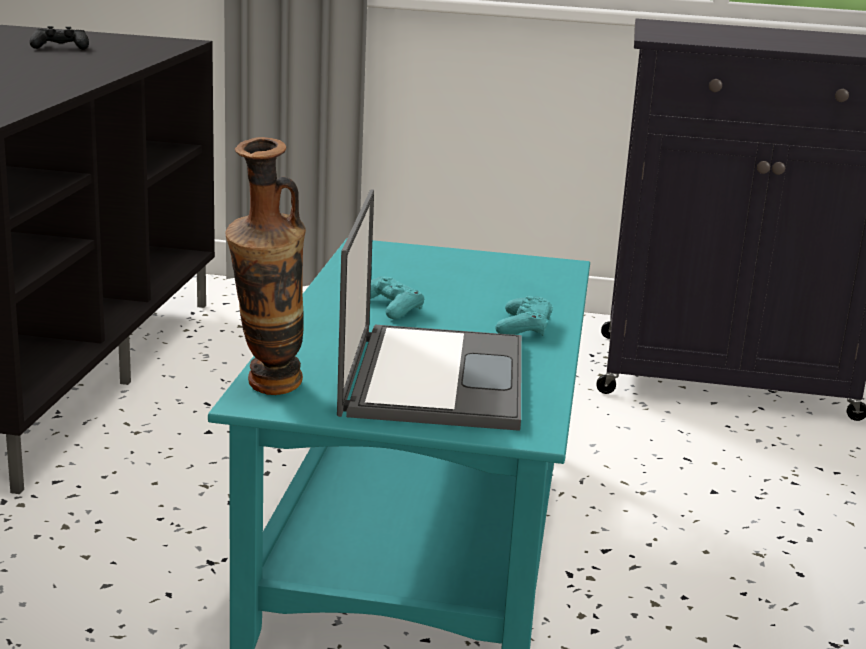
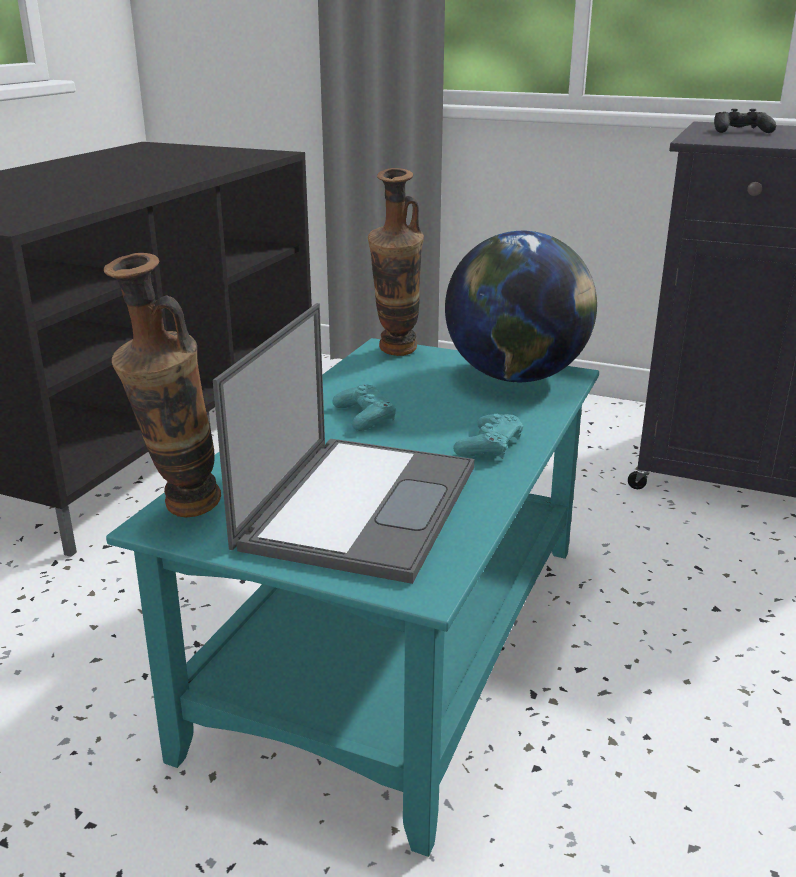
camera: 15 degrees right, 5 degrees up
black game controller [30,26,89,50] -> black game controller moved to [714,109,776,133]
none -> vase [368,168,424,356]
none -> globe [445,231,597,382]

